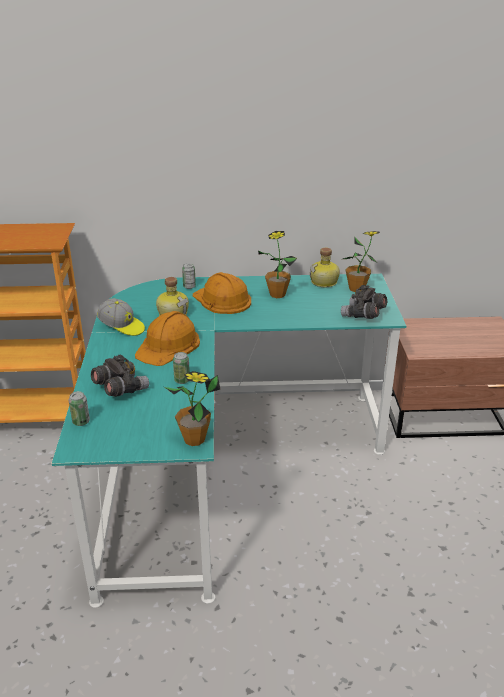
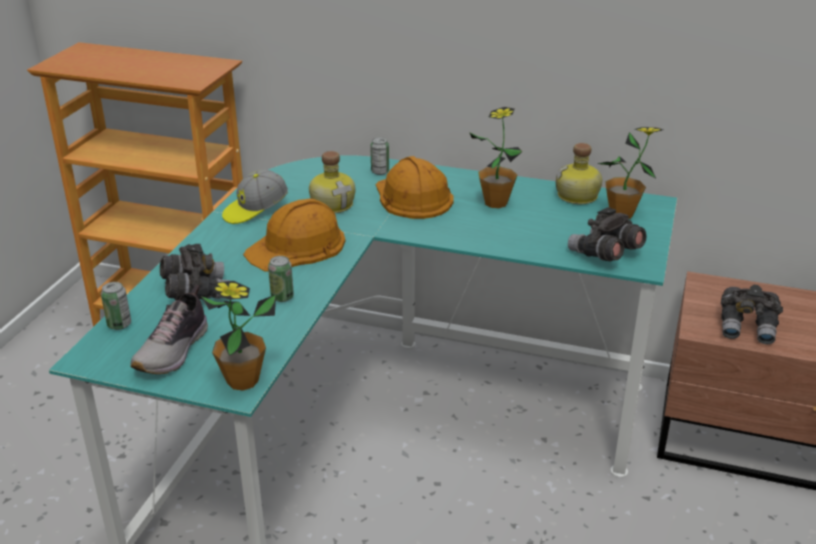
camera: 20 degrees right, 0 degrees up
cap [97,298,145,336] -> cap turned 90 degrees clockwise [222,169,288,224]
none -> shoe [130,285,208,374]
none -> grey binoculars [721,285,783,344]

